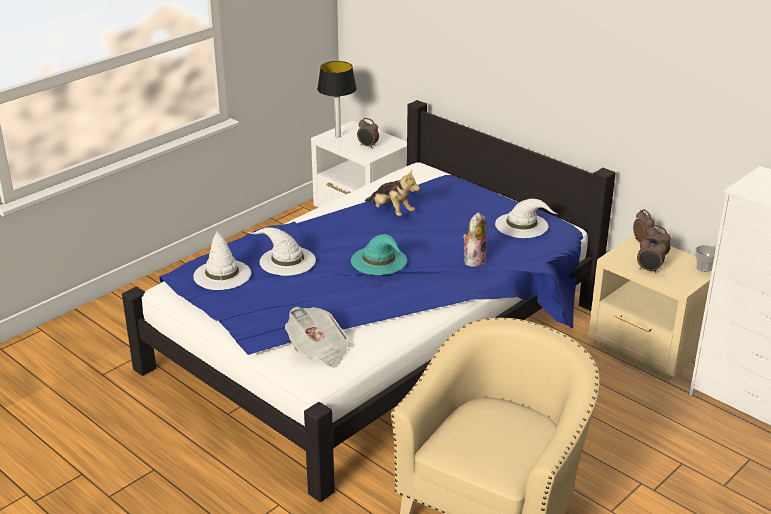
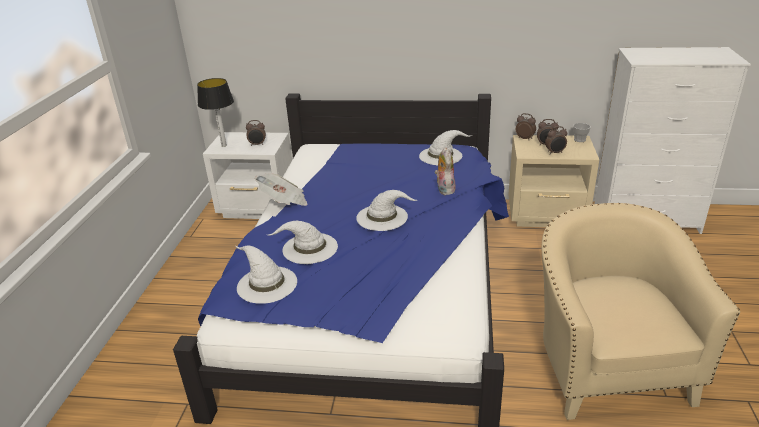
camera: 35 degrees left, 0 degrees up
newspaper [285,307,351,368] -> newspaper moved to [255,174,307,206]
turquoise hat [351,234,407,275] -> white hat [356,190,417,231]
plush toy [365,170,420,216] -> none

